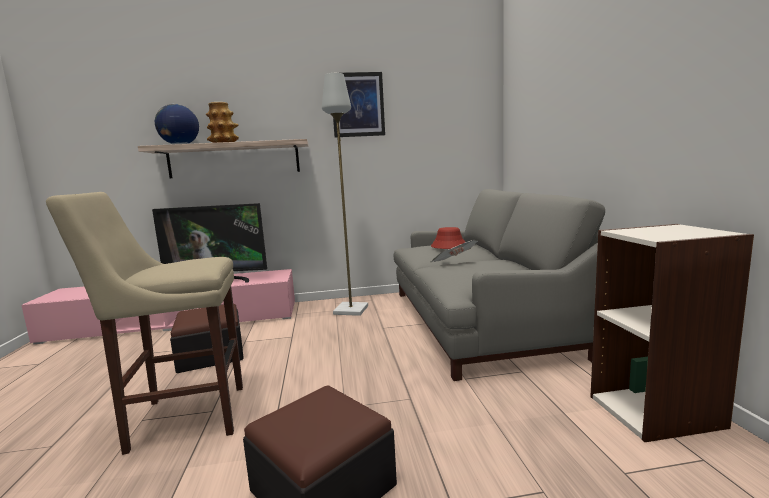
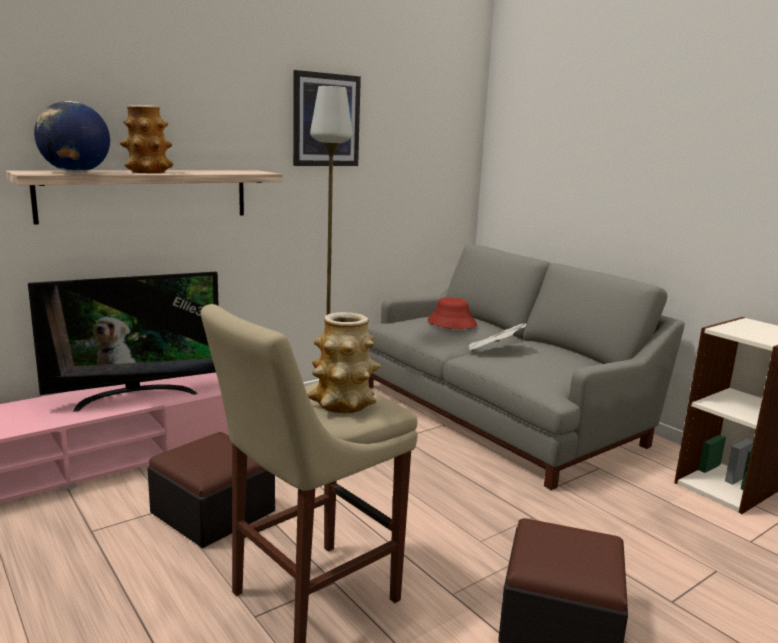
camera: 30 degrees left, 5 degrees up
none -> vase [308,312,381,413]

